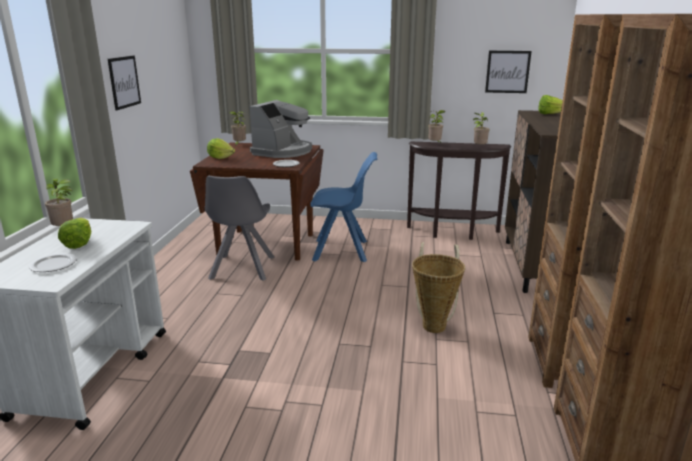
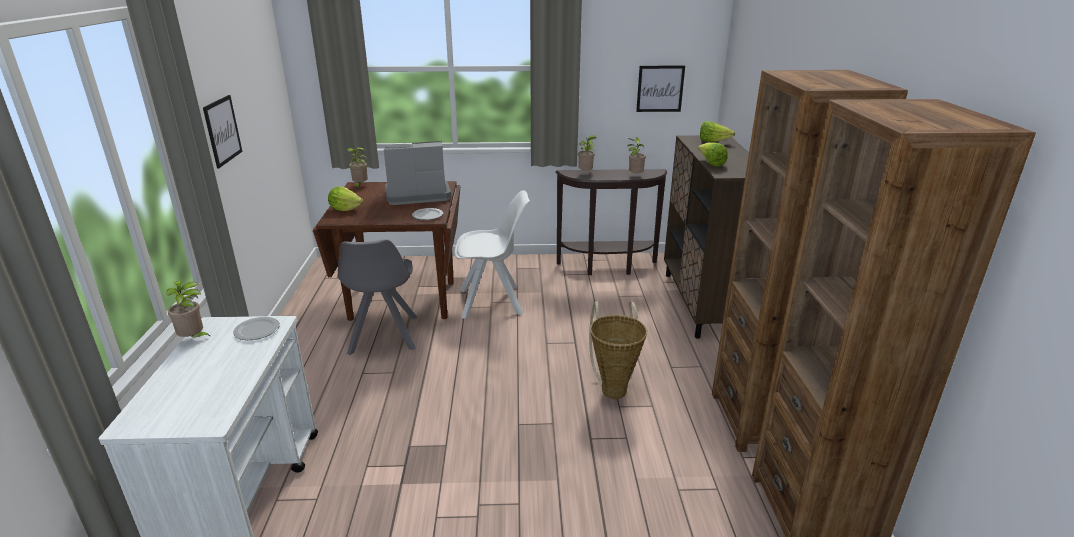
camera: 10 degrees left, 5 degrees up
plate [29,253,77,272] -> plate moved to [233,317,280,340]
lettuce [58,218,91,249] -> lettuce moved to [698,142,728,167]
coffee machine [249,100,312,158] -> coffee machine turned 120 degrees counterclockwise [384,141,451,205]
blue chair [310,152,377,262] -> white chair [454,190,530,319]

